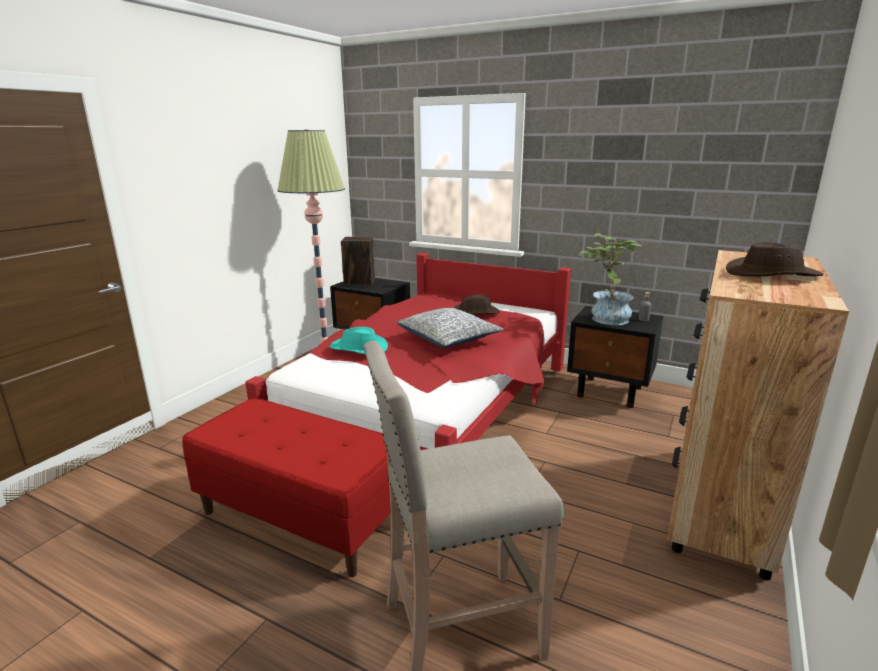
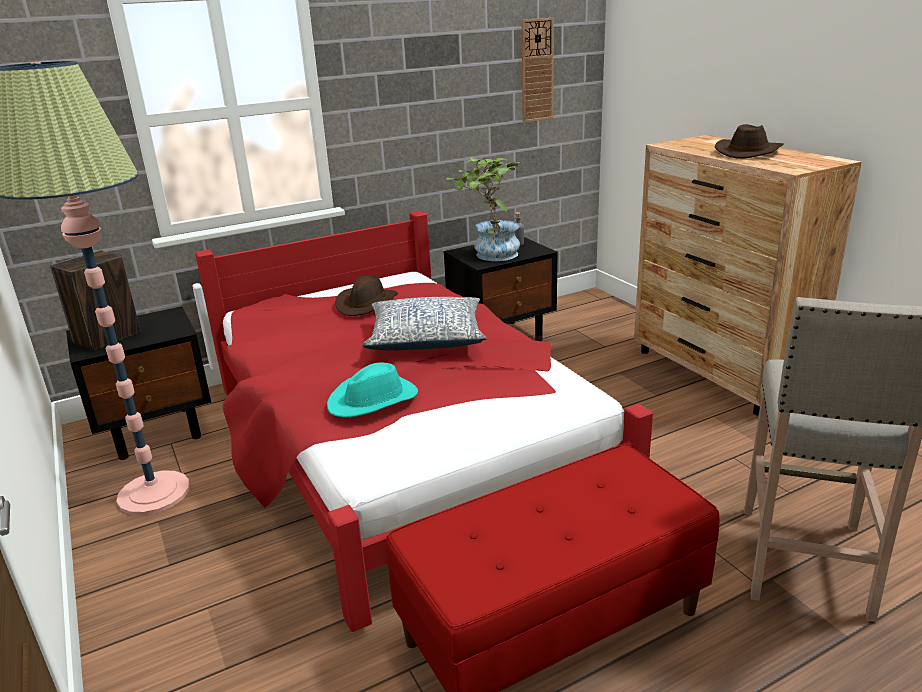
camera: 55 degrees left, 5 degrees up
none -> wall clock [522,18,554,122]

